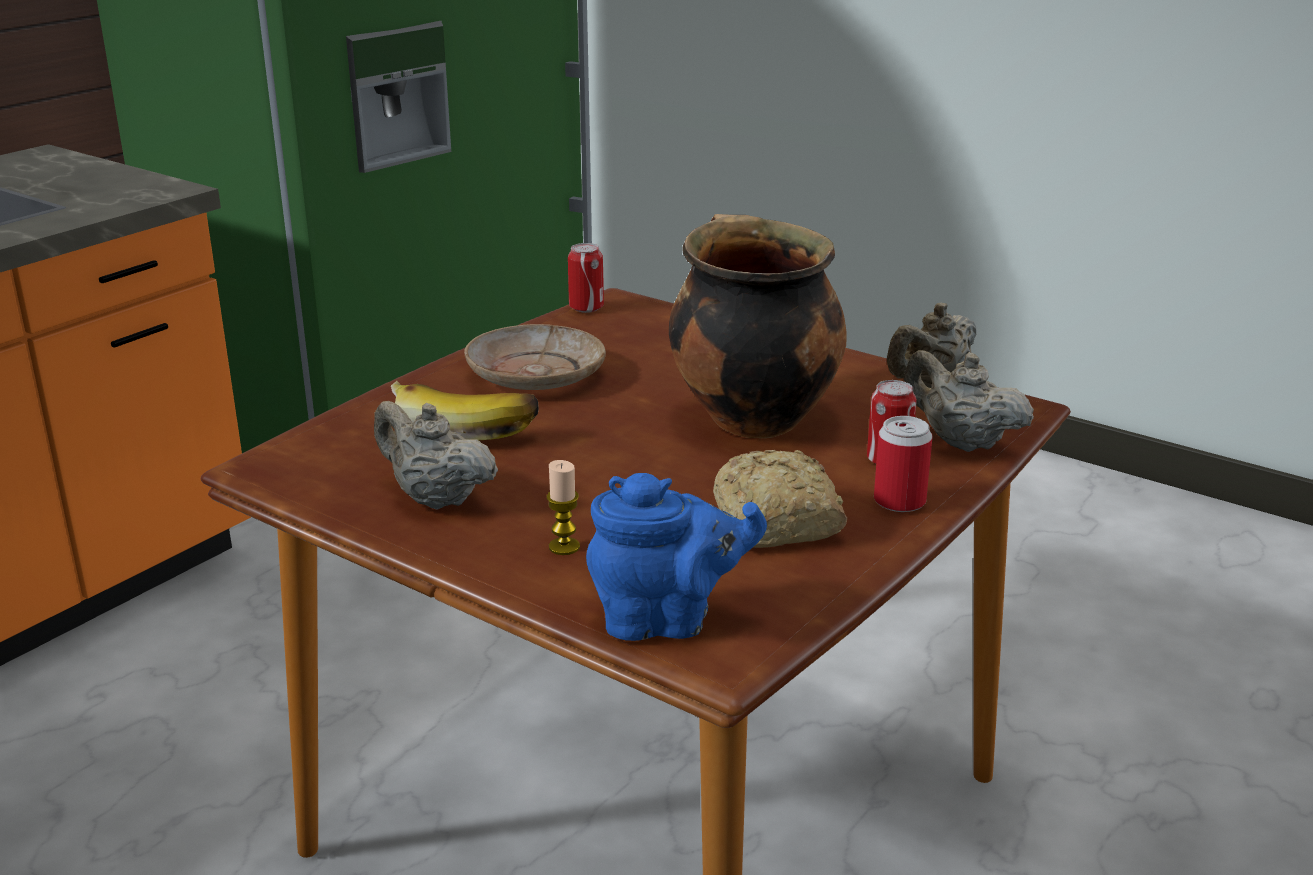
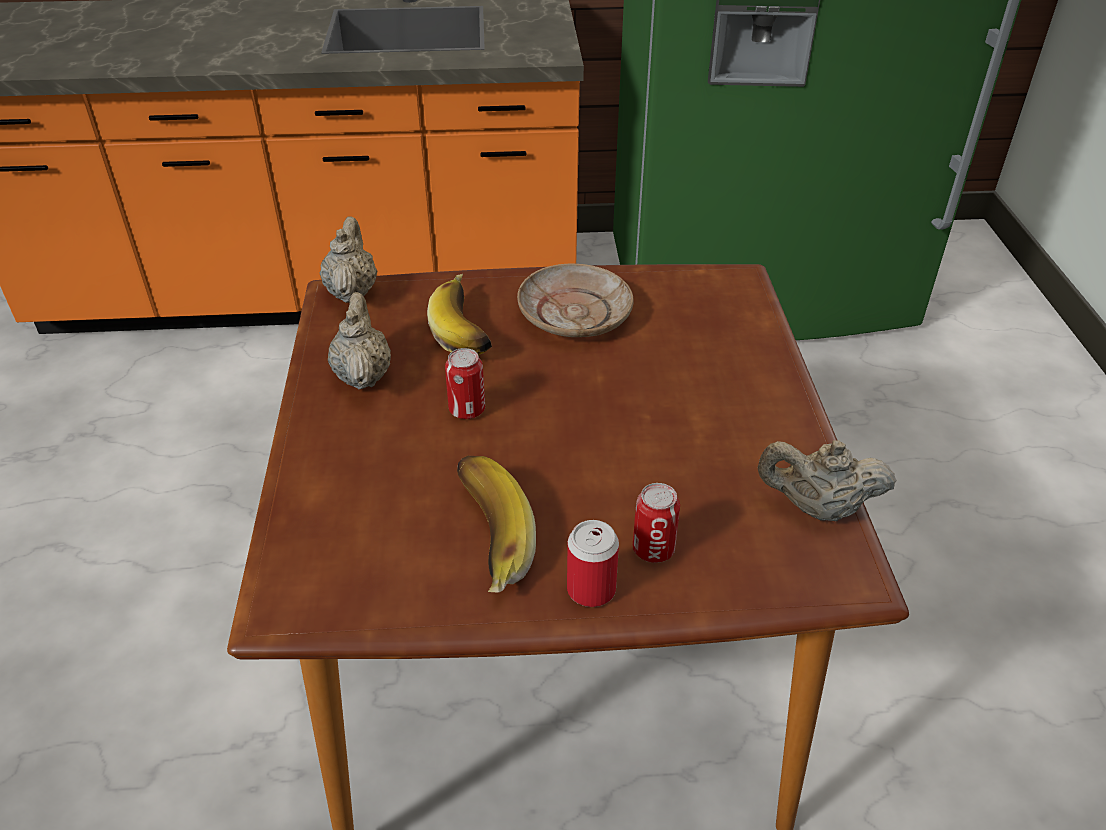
camera: 50 degrees right, 15 degrees up
candle [547,460,580,555] -> none
can [568,243,604,313] -> can moved to [445,348,485,419]
blue teapot [586,473,767,641] -> none
cooking pot [669,214,847,438] -> none
bread [713,450,847,548] -> banana [457,456,536,593]
beige teapot [904,350,1034,452] -> beige teapot moved to [320,216,377,303]

